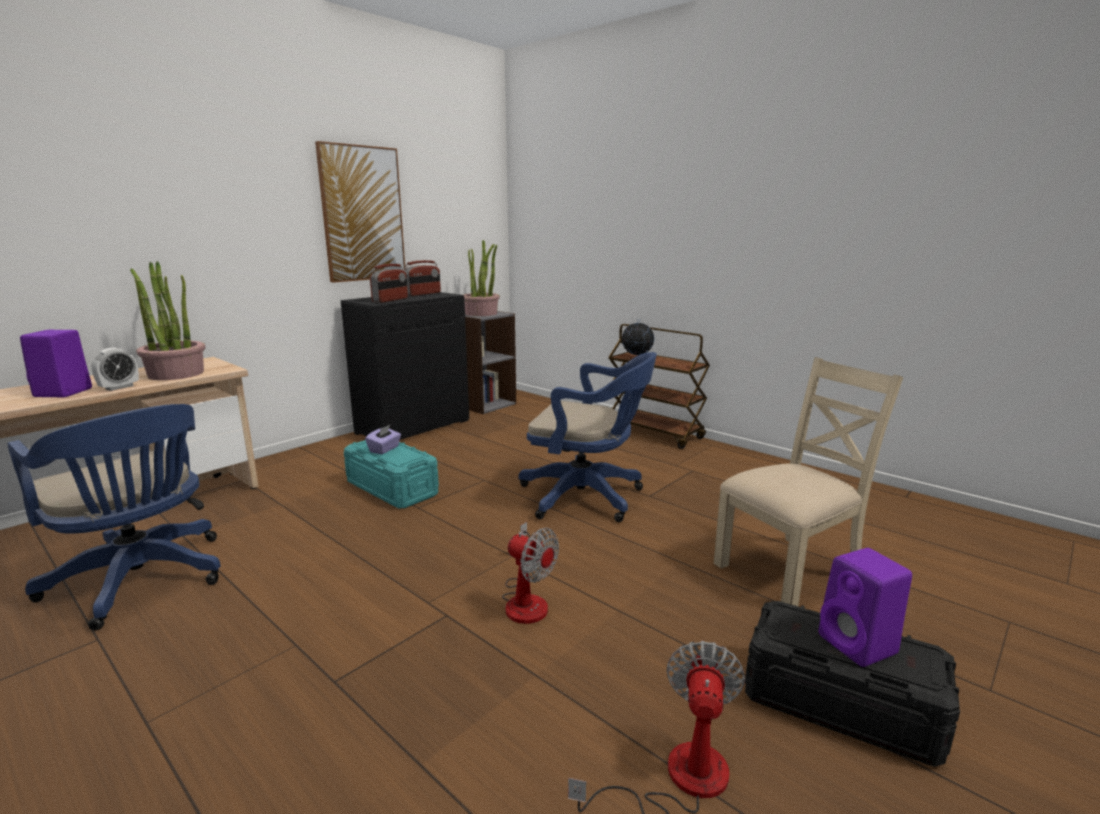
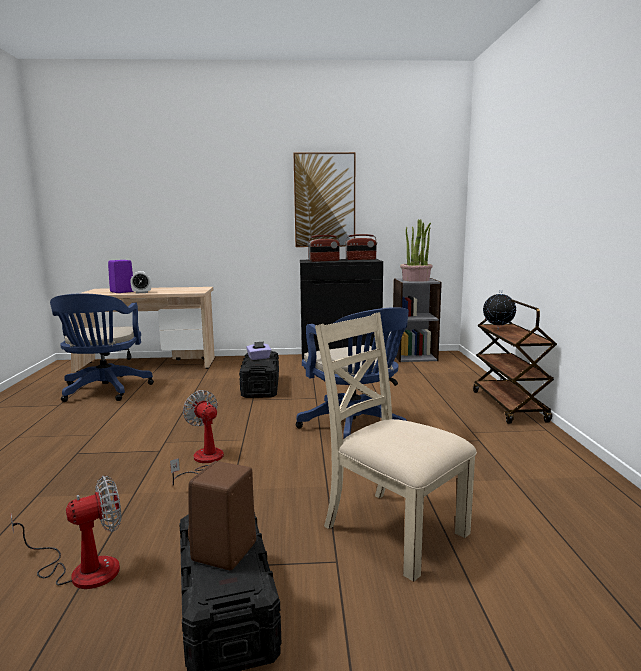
camera: 45 degrees right, 5 degrees down
potted plant [130,261,205,380] -> none
turquoise storage box [344,440,439,508] -> black storage box [239,351,279,398]
fan [502,522,559,624] -> fan turned 150 degrees clockwise [170,390,224,486]
beige chair [714,357,903,606] -> beige chair turned 150 degrees counterclockwise [315,312,477,582]
purple speaker [818,548,912,667] -> brown speaker [188,461,256,570]

